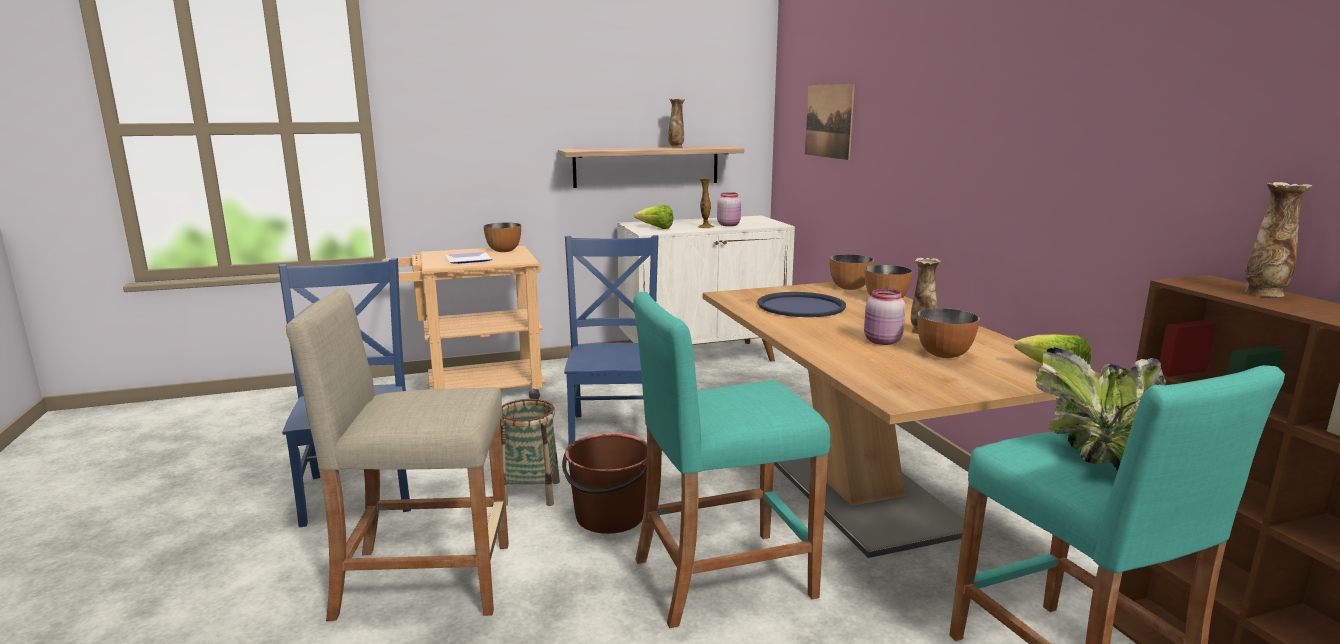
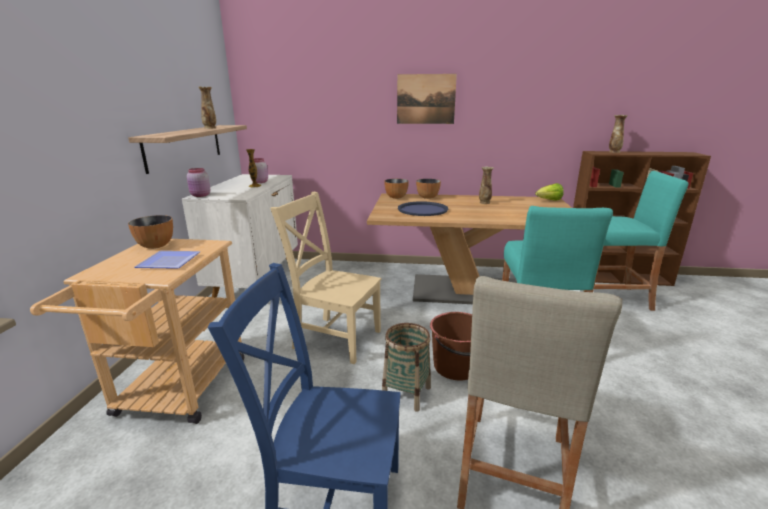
camera: 65 degrees left, 5 degrees up
blue chair [564,235,658,445] -> beige chair [270,192,381,364]
lettuce [634,205,673,229] -> none
picture [805,84,855,160] -> picture moved to [397,74,457,124]
pink jar [864,289,906,345] -> pink jar moved to [187,168,210,197]
bowl [917,308,980,358] -> none
potted plant [1036,347,1166,470] -> none

